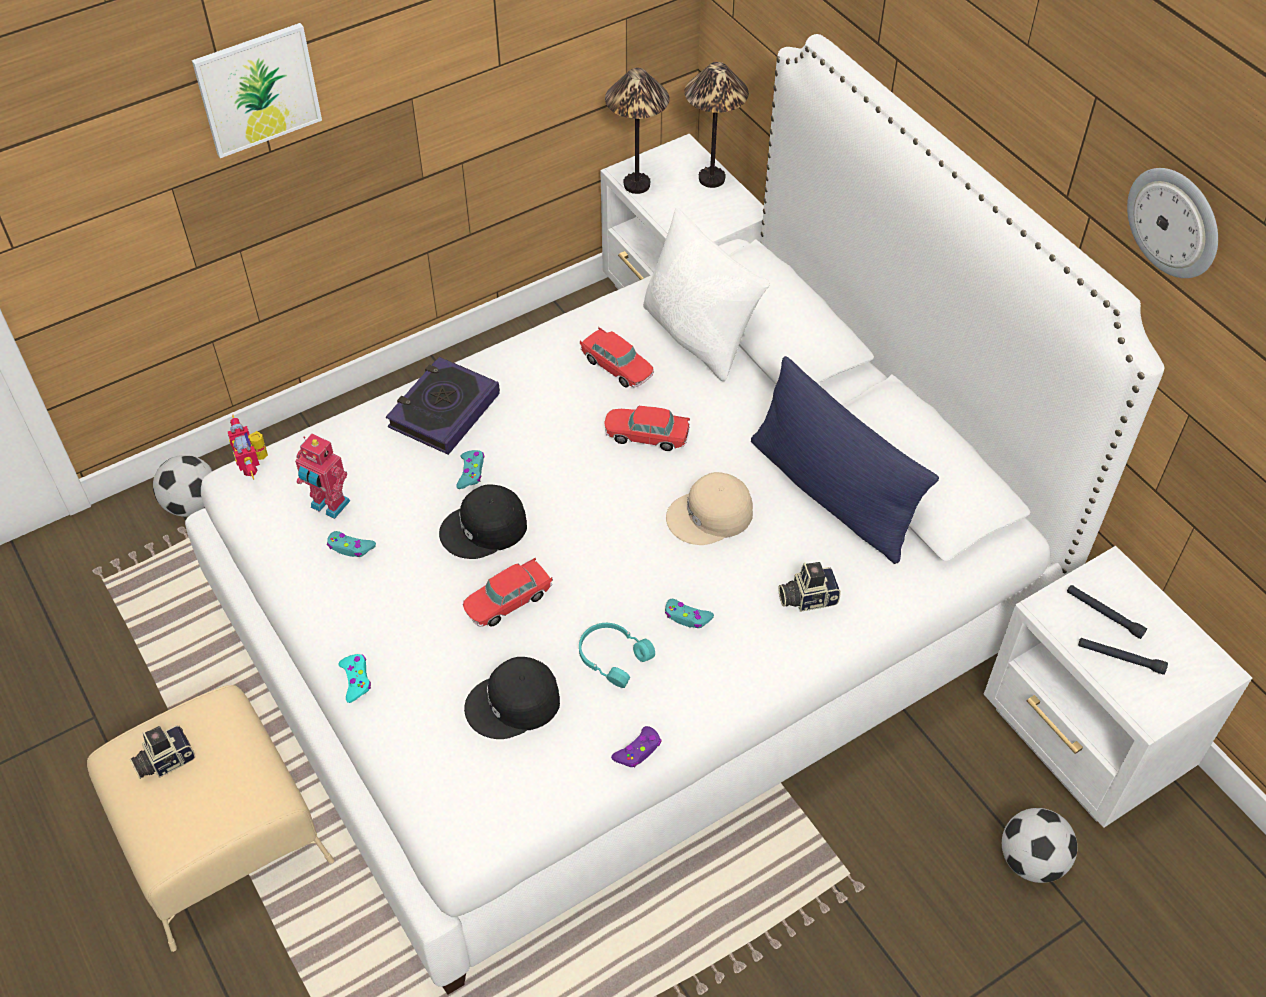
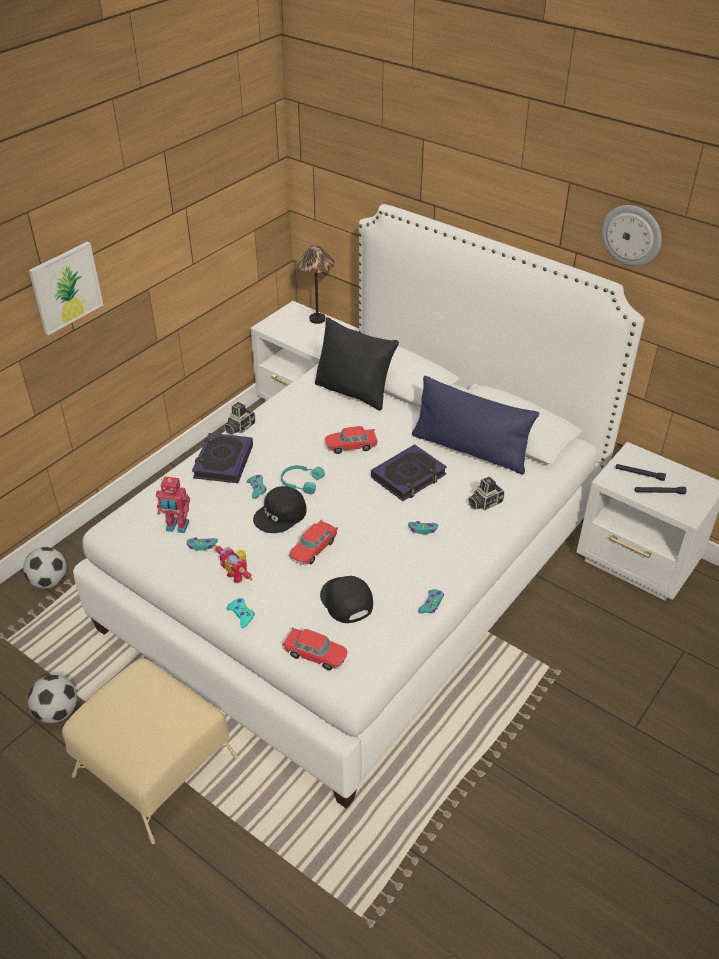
camera: 20 degrees left, 10 degrees down
camera [130,725,196,779] -> camera moved to [224,402,256,435]
toy robot [228,415,268,480] -> toy robot moved to [214,545,252,583]
black cap [464,657,560,739] -> black cap turned 105 degrees clockwise [320,576,373,623]
turquoise headphones [579,623,655,688] -> turquoise headphones moved to [281,465,325,494]
toy car [580,327,654,388] -> toy car moved to [282,628,347,670]
table lamp [605,68,669,194] -> none
purple game controller [611,726,661,767] -> turquoise game controller [418,589,444,614]
white pillow [643,207,770,381] -> black pillow [315,317,399,410]
beige cap [666,472,753,545] -> book [371,444,447,501]
football [1002,808,1077,883] -> football moved to [28,675,77,723]

